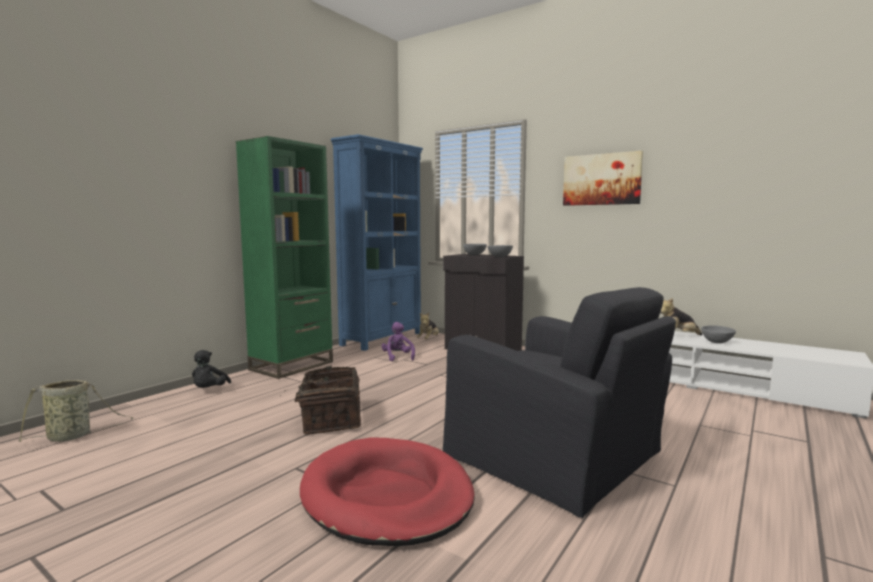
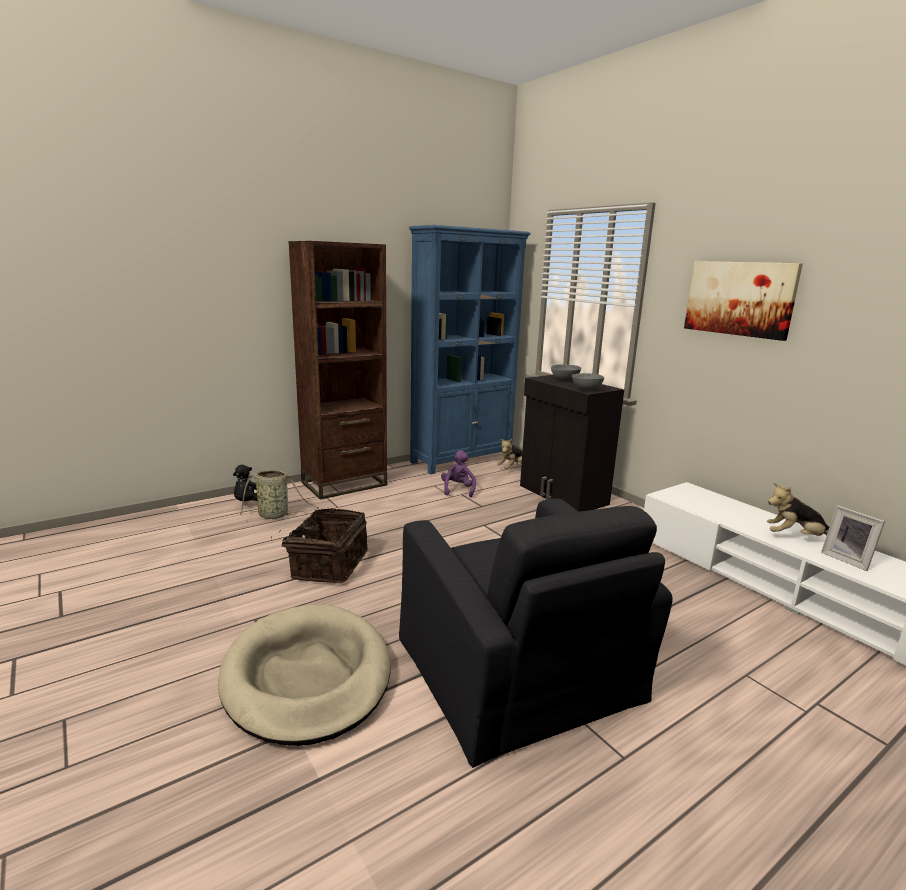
camera: 20 degrees right, 10 degrees up
basket [19,380,133,442] -> basket moved to [240,470,319,519]
green bookcase [236,136,333,379] -> brown bookcase [288,241,387,500]
red dog bed [300,438,475,546] -> beige dog bed [218,605,391,746]
grey bowl [701,325,736,343] -> picture frame [821,505,885,571]

